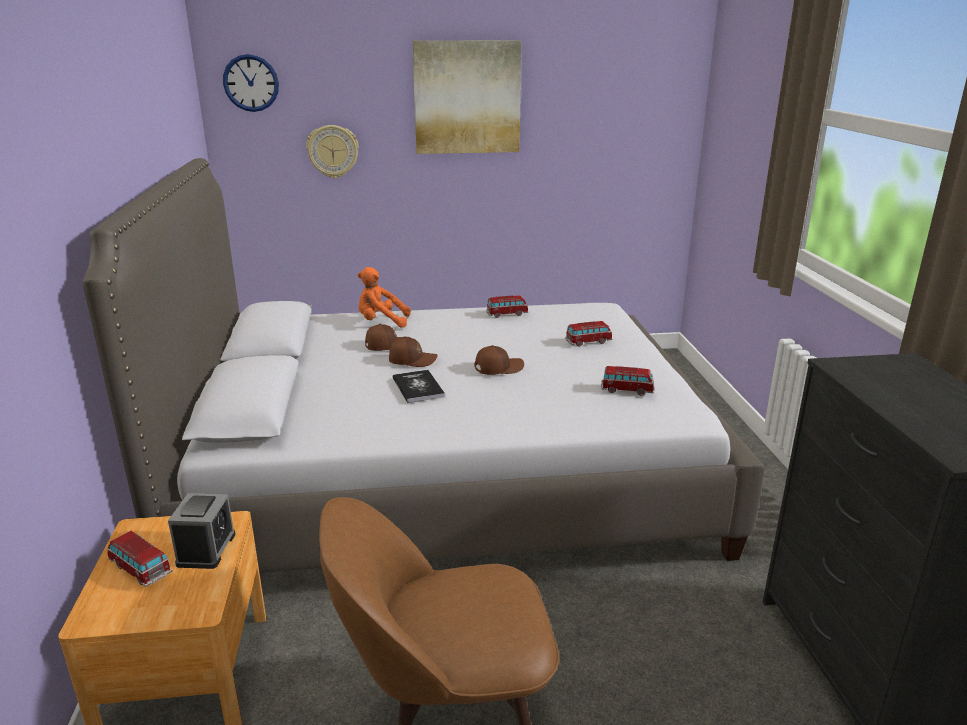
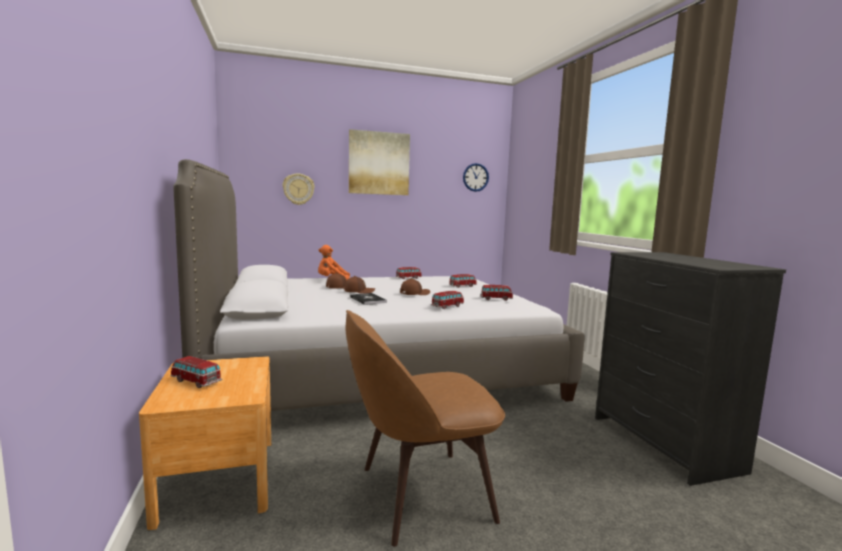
camera: 10 degrees left, 15 degrees down
alarm clock [168,493,235,569] -> none
wall clock [223,54,279,112] -> wall clock moved to [463,163,489,192]
none -> toy car [431,291,464,309]

